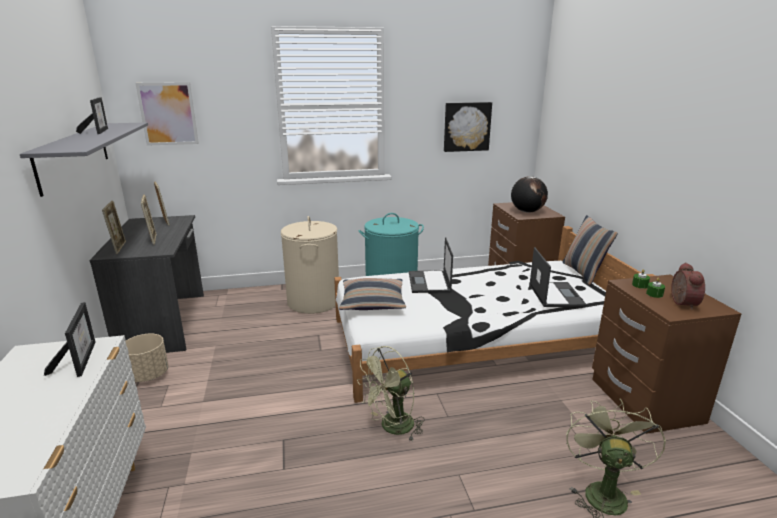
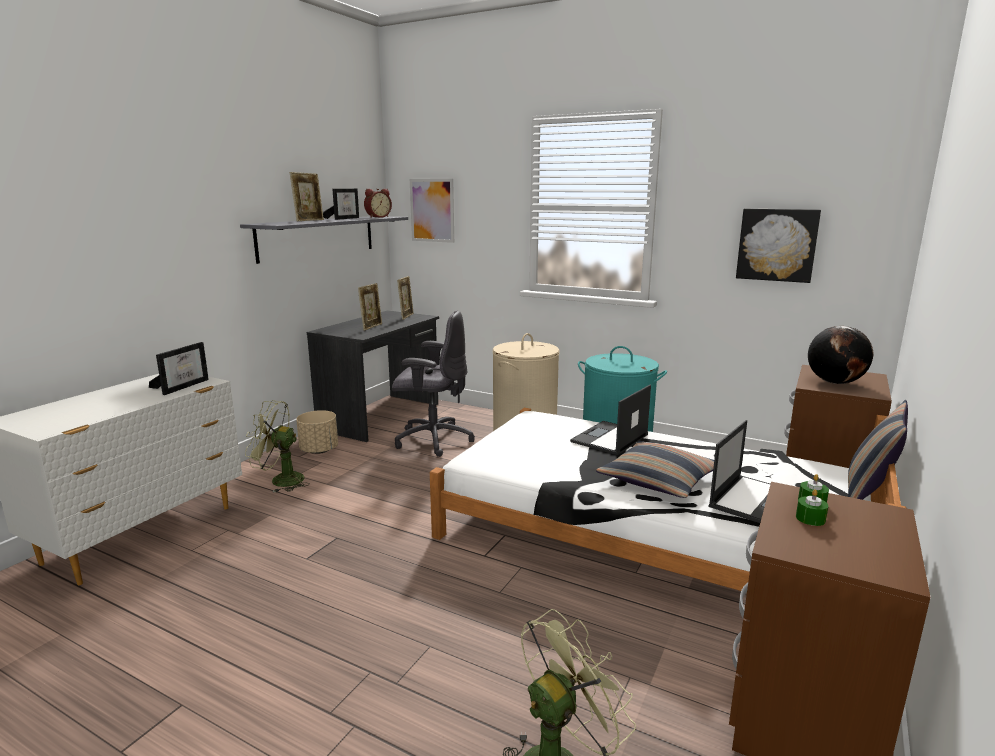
camera: 40 degrees right, 5 degrees down
picture frame [102,201,126,254] -> picture frame moved to [290,172,324,221]
pillow [339,278,406,310] -> pillow moved to [596,441,714,498]
green fan [357,346,424,440] -> green fan moved to [245,400,310,493]
alarm clock [671,262,705,310] -> alarm clock moved to [364,189,392,218]
none -> grey office chair [392,310,475,457]

